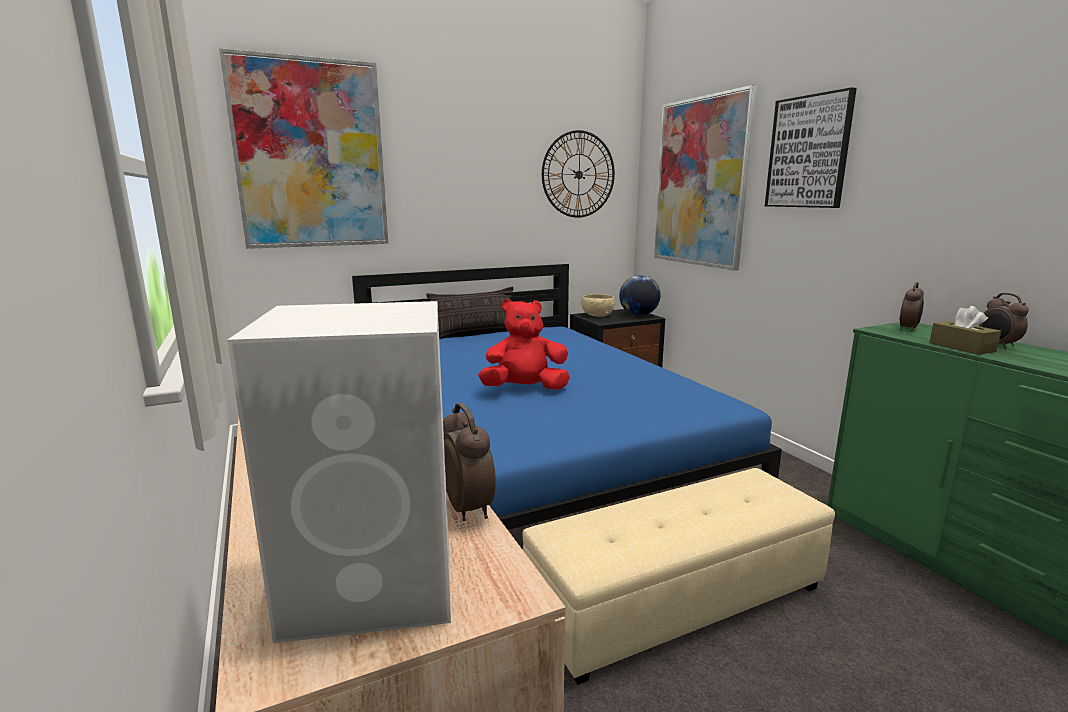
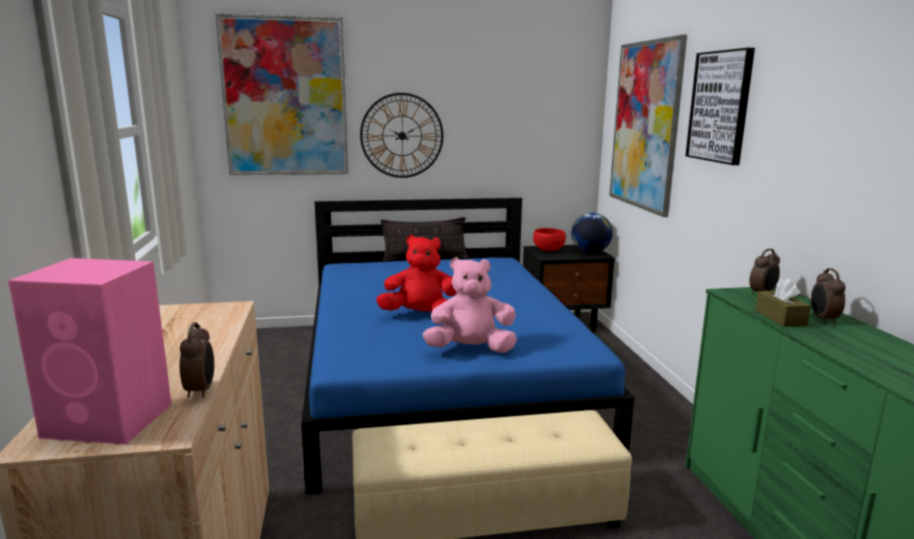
camera: 15 degrees right, 0 degrees up
white speaker [227,301,451,643] -> pink speaker [8,258,172,445]
wall clock [542,130,615,218] -> wall clock moved to [360,93,443,178]
beige bowl [582,294,615,317] -> red bowl [533,228,566,251]
none -> pink plush toy [423,257,517,353]

